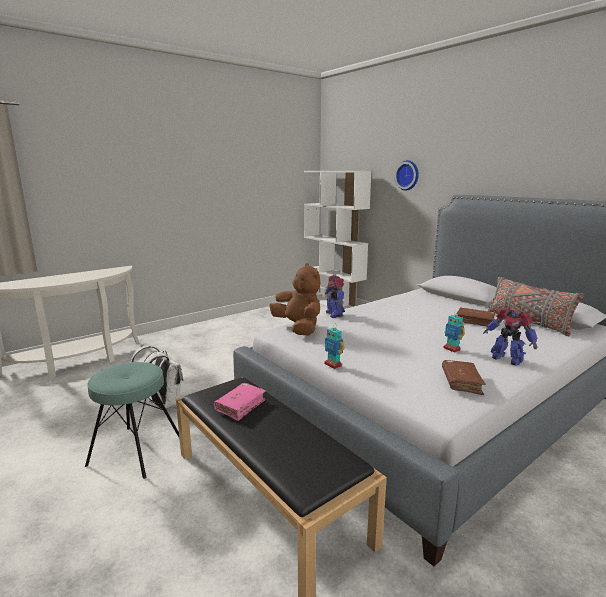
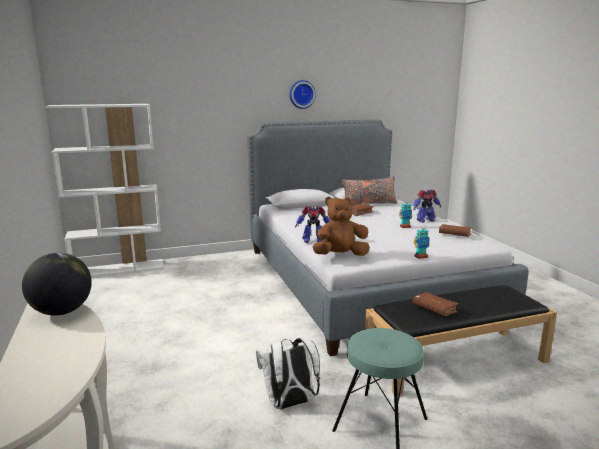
camera: 70 degrees left, 0 degrees up
pink book [214,383,266,421] -> brown book [412,292,459,316]
wall clock [394,160,419,191] -> wall clock moved to [290,80,316,109]
none -> globe [22,253,92,316]

